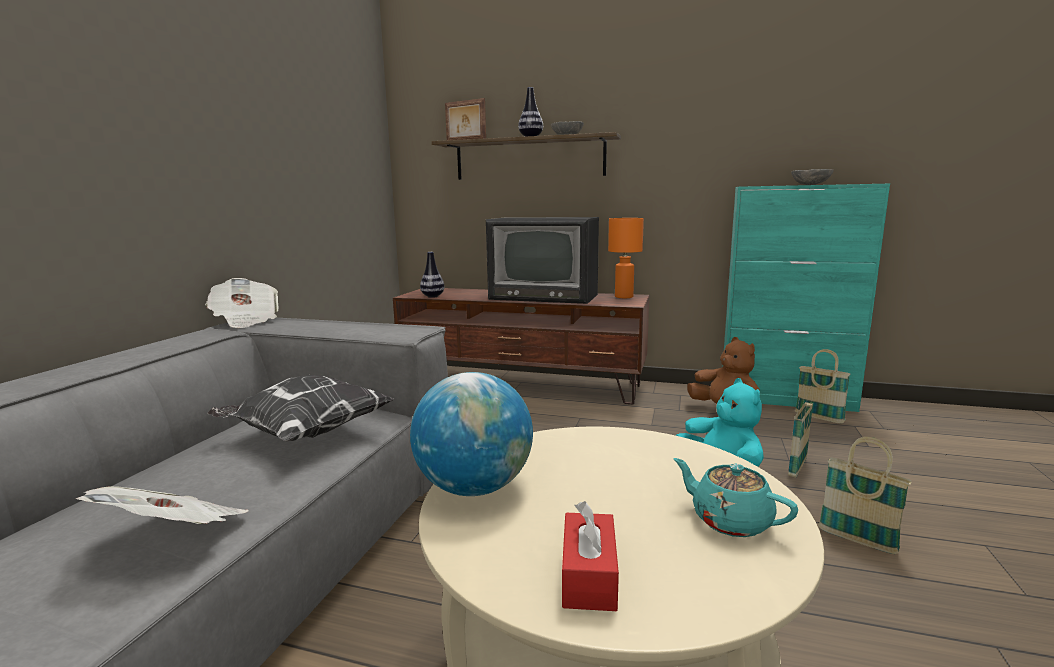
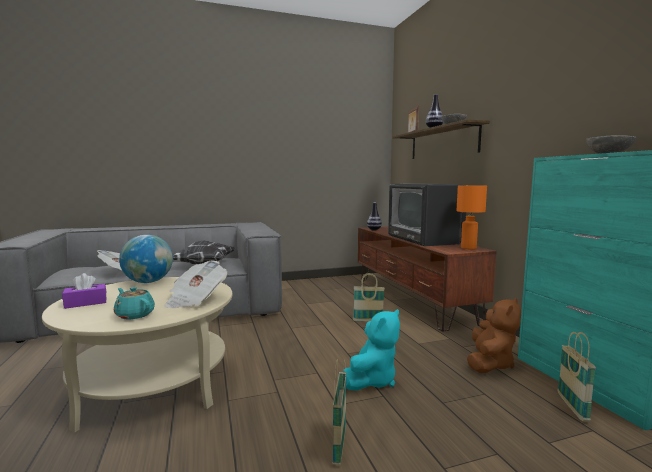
camera: 55 degrees right, 5 degrees down
newspaper [205,278,279,328] -> newspaper moved to [164,260,227,308]
red tissue box [562,501,619,611] -> purple tissue box [62,273,106,309]
turquoise teapot [674,458,798,537] -> turquoise teapot turned 60 degrees counterclockwise [114,287,155,319]
basket [788,384,813,478] -> basket moved to [353,273,385,321]

